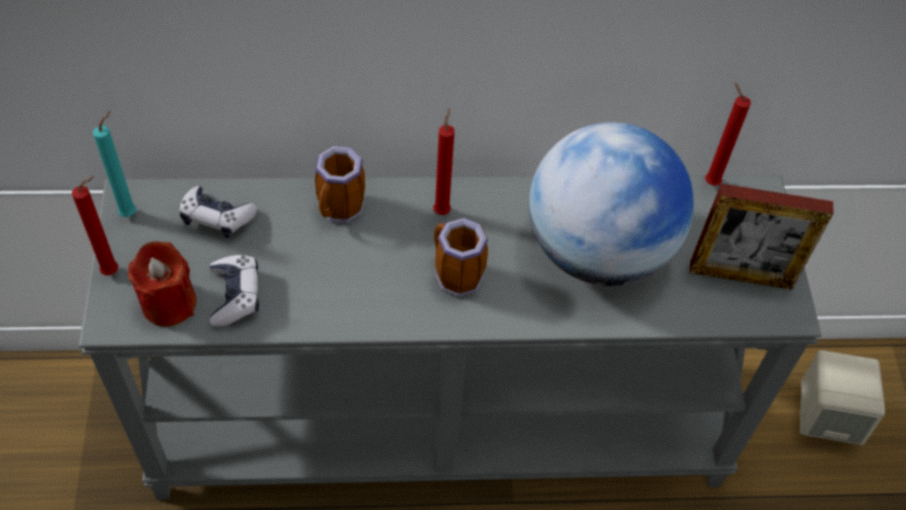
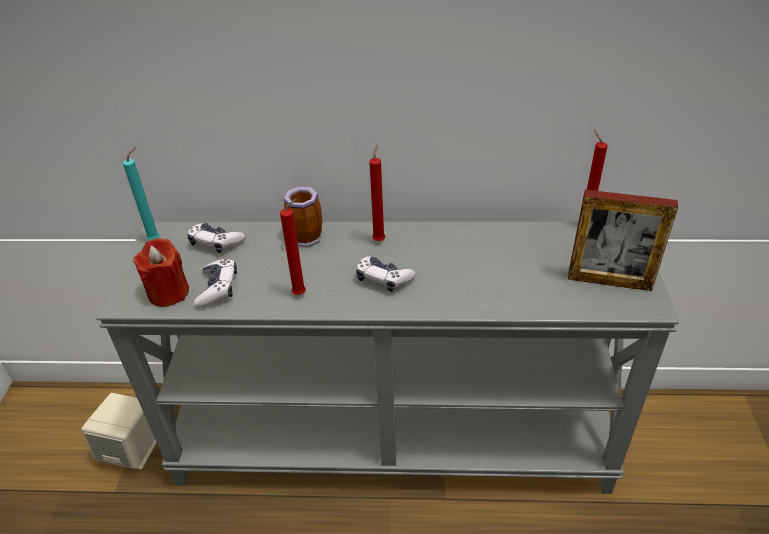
camera: 10 degrees right, 15 degrees down
red candle [72,176,118,275] -> red candle moved to [280,198,306,295]
mug [434,218,488,297] -> game controller [356,256,416,292]
globe [529,122,694,286] -> none
beige speaker [800,350,885,445] -> beige speaker moved to [81,393,157,470]

